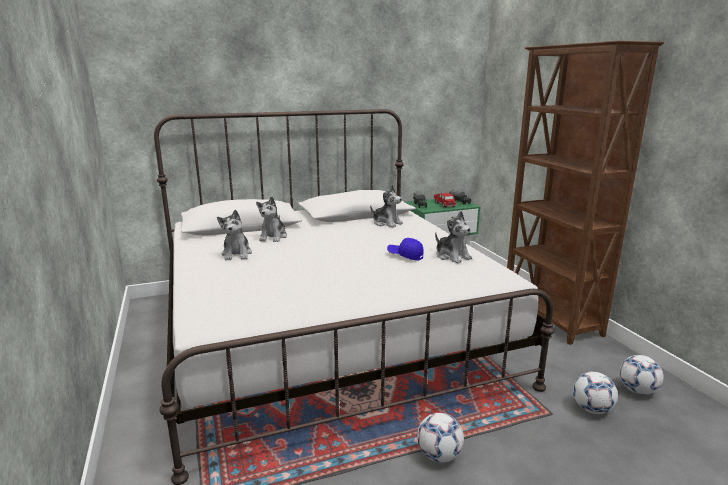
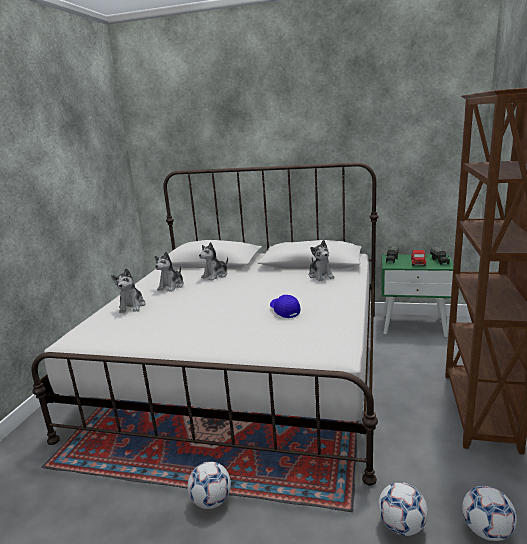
camera: 35 degrees right, 0 degrees up
plush toy [435,211,472,263] -> plush toy moved to [111,268,146,313]

